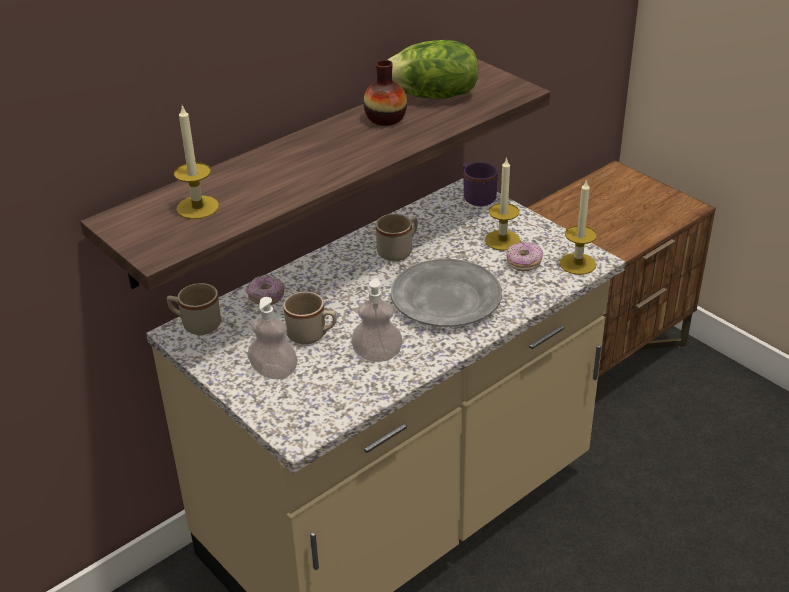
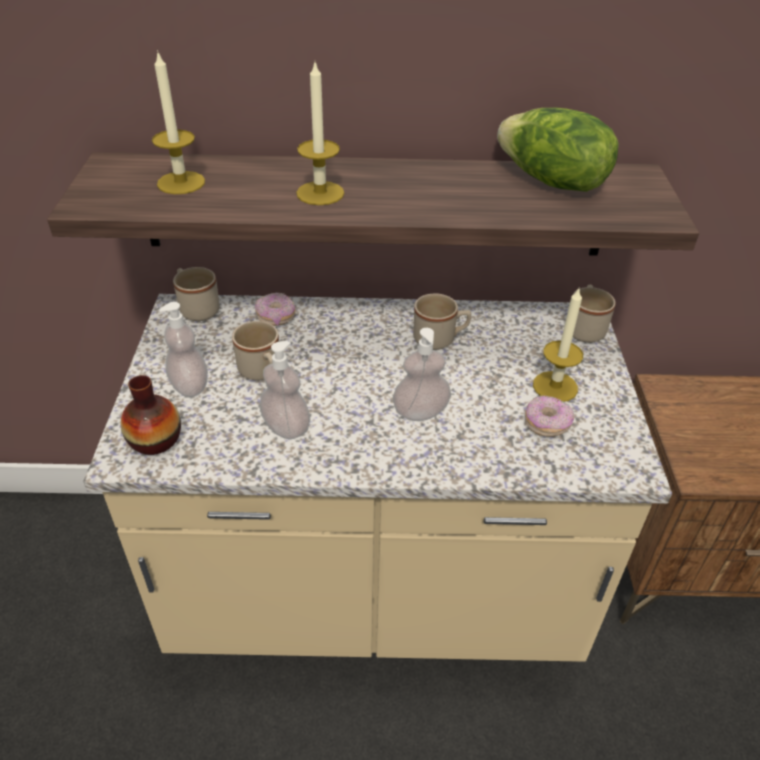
camera: 40 degrees right, 5 degrees up
vase [363,60,407,126] -> vase moved to [120,375,181,455]
grey plate [391,259,502,327] -> soap dispenser [392,328,451,421]
purple mug [463,162,498,206] -> beige mug [573,285,616,343]
candle [560,179,597,275] -> candle moved to [296,63,344,205]

